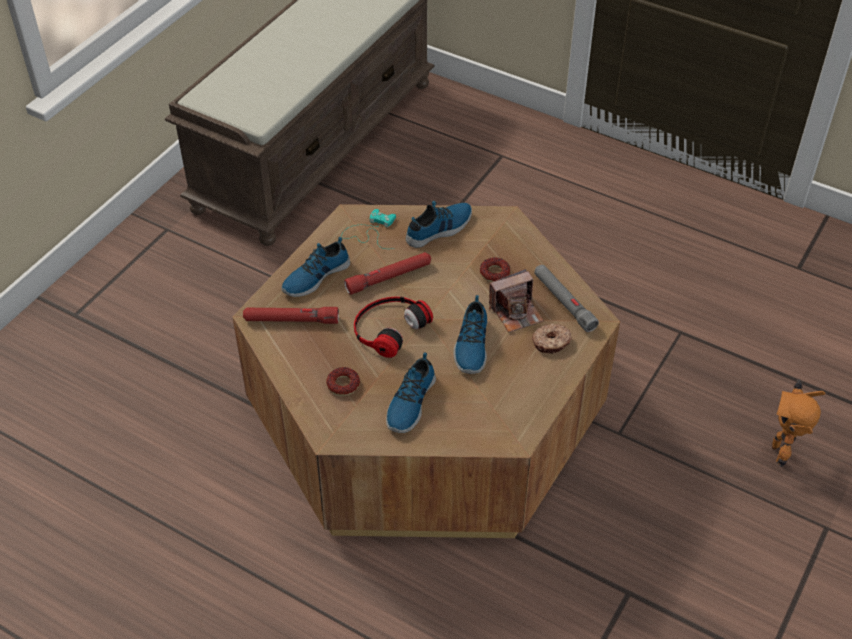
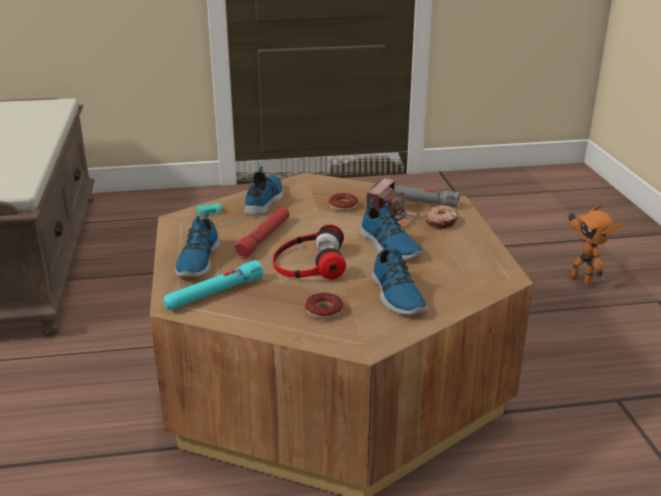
camera: 40 degrees left, 20 degrees down
red flashlight [243,307,339,324] -> turquoise flashlight [163,260,263,310]

